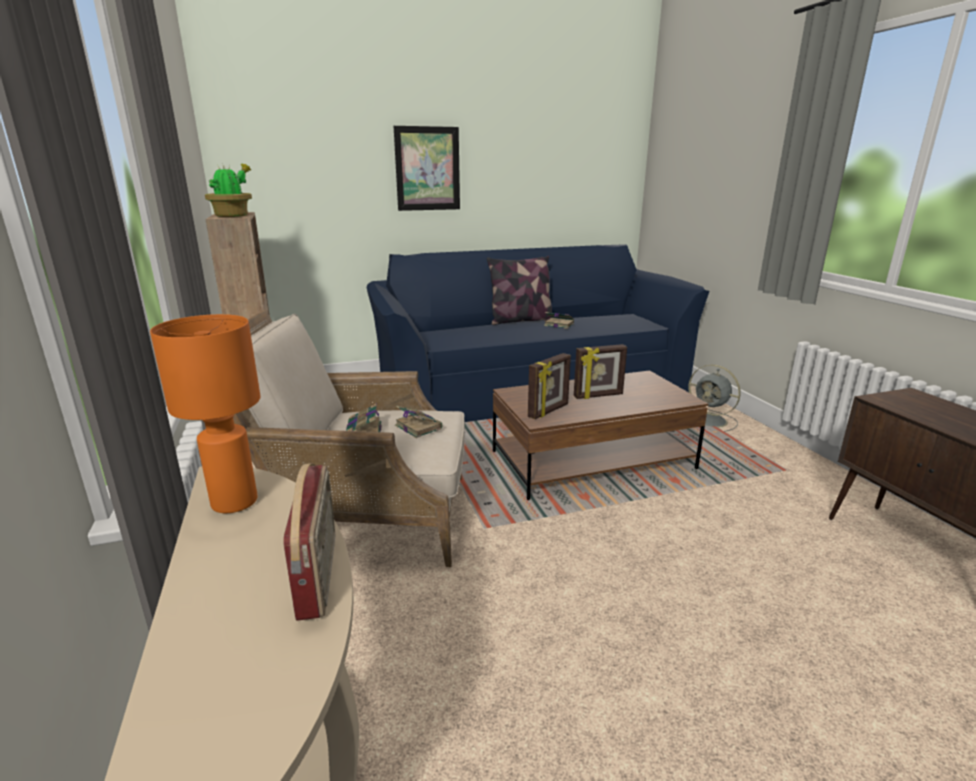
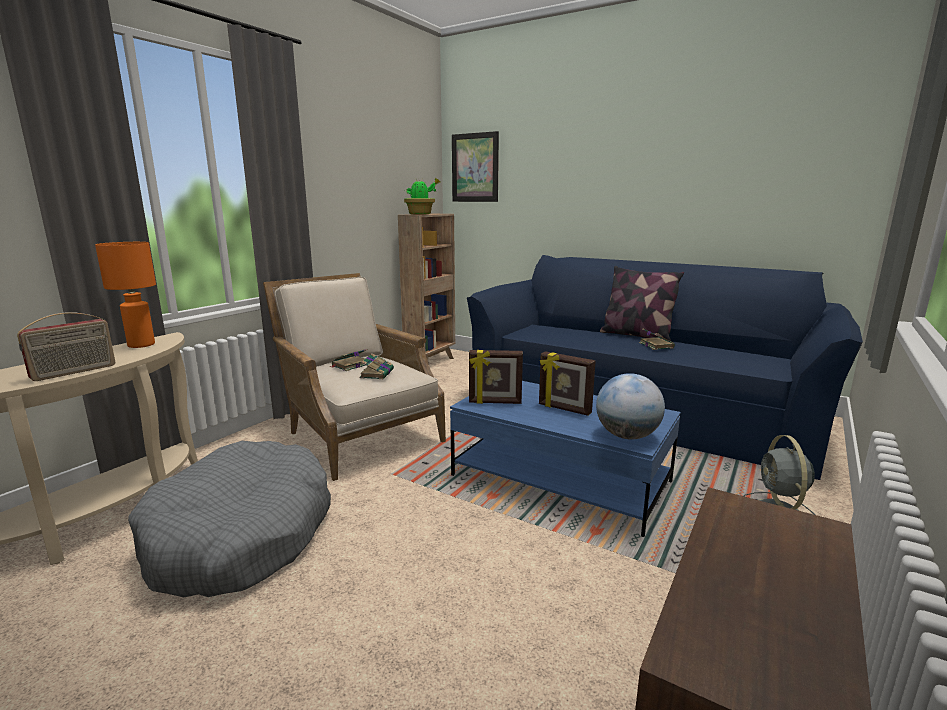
camera: 50 degrees right, 5 degrees down
picture [394,126,460,211] -> picture moved to [452,131,499,202]
brown coffee table [493,370,708,500] -> blue coffee table [450,381,681,537]
none -> grey dog bed [128,441,331,597]
none -> globe [596,373,665,440]

